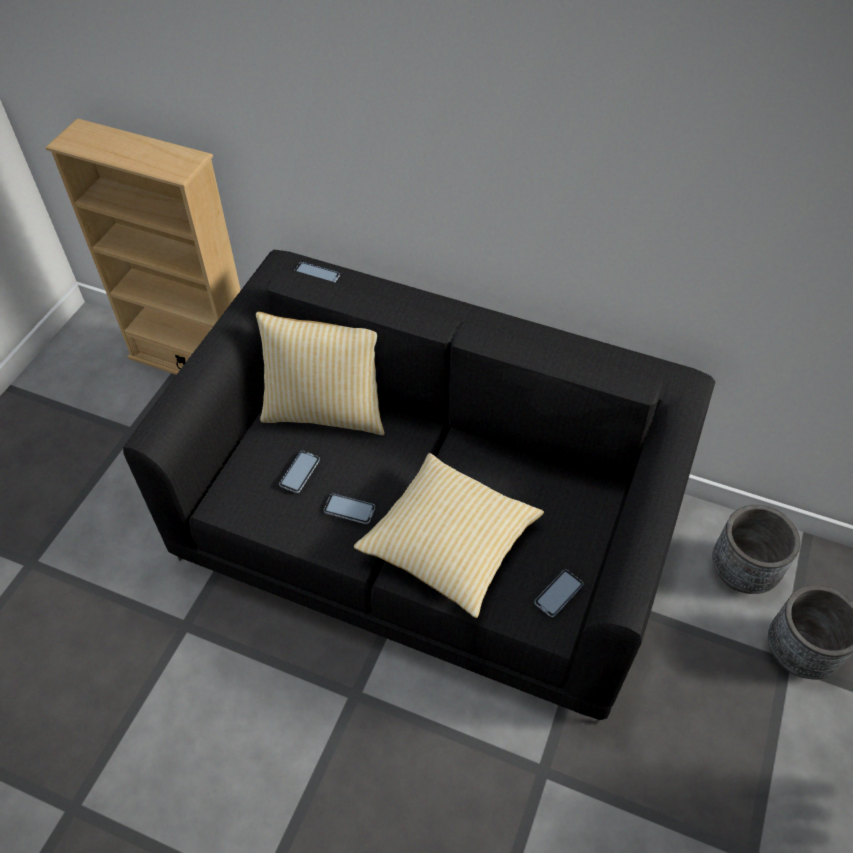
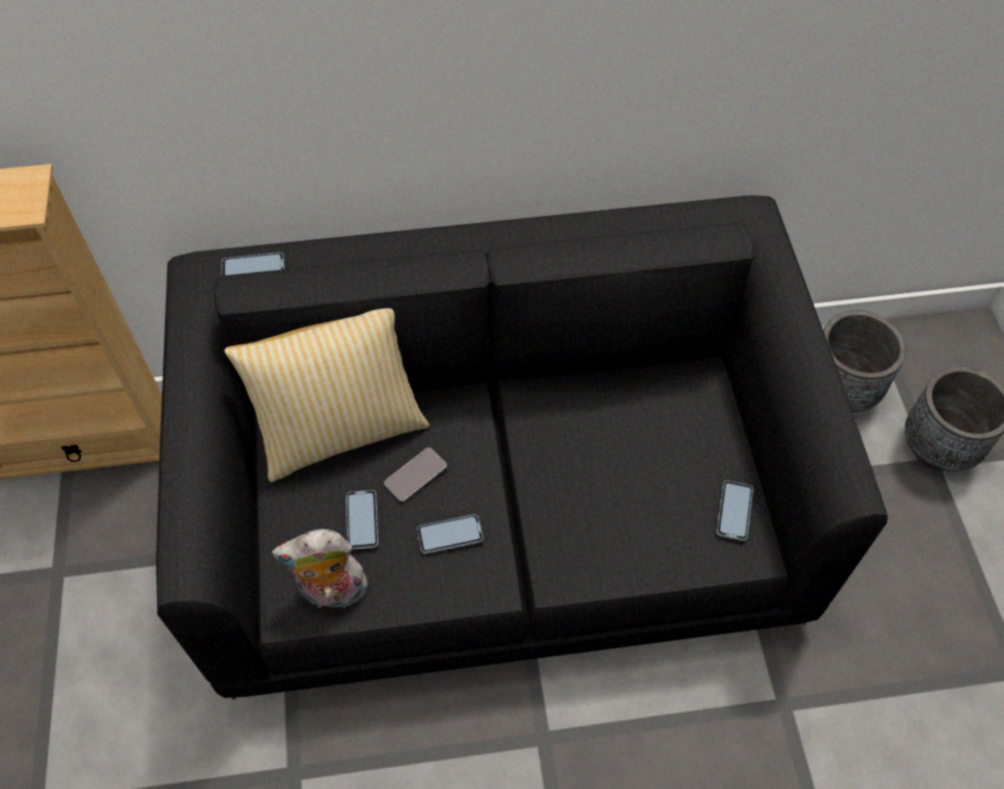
camera: 30 degrees left, 5 degrees up
pillow [354,453,544,618] -> none
none -> plush toy [272,529,369,608]
none -> phone [384,448,447,502]

